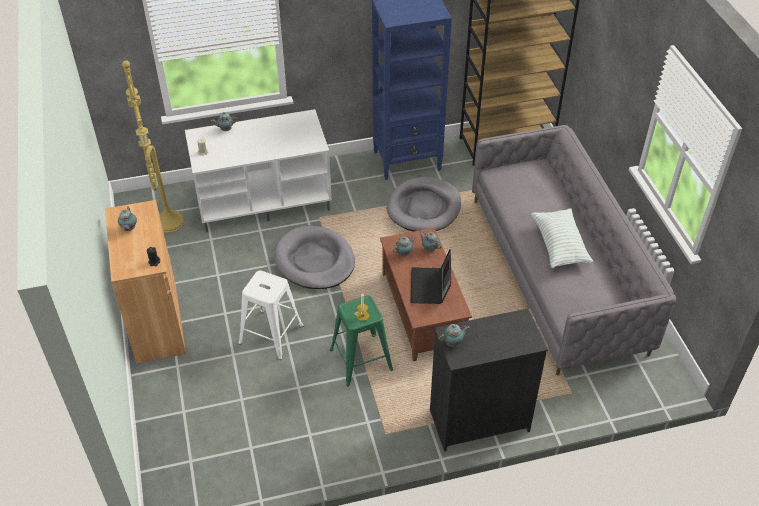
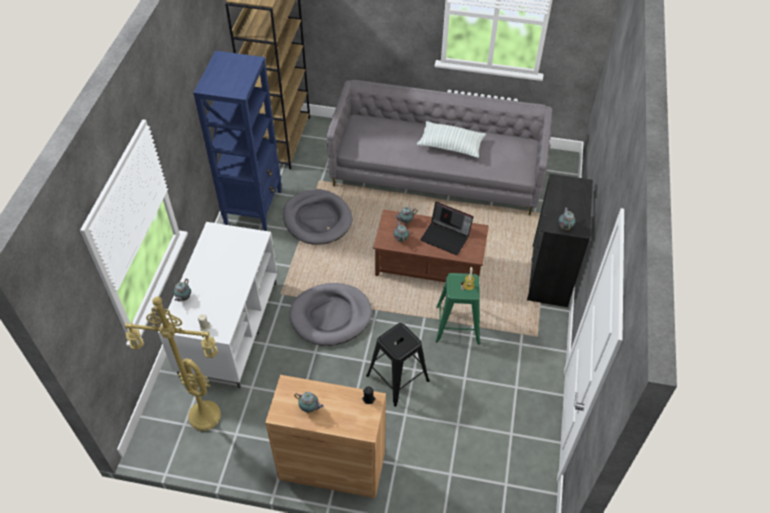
camera: 65 degrees left, 5 degrees up
white stool [238,270,304,360] -> black stool [366,323,430,407]

